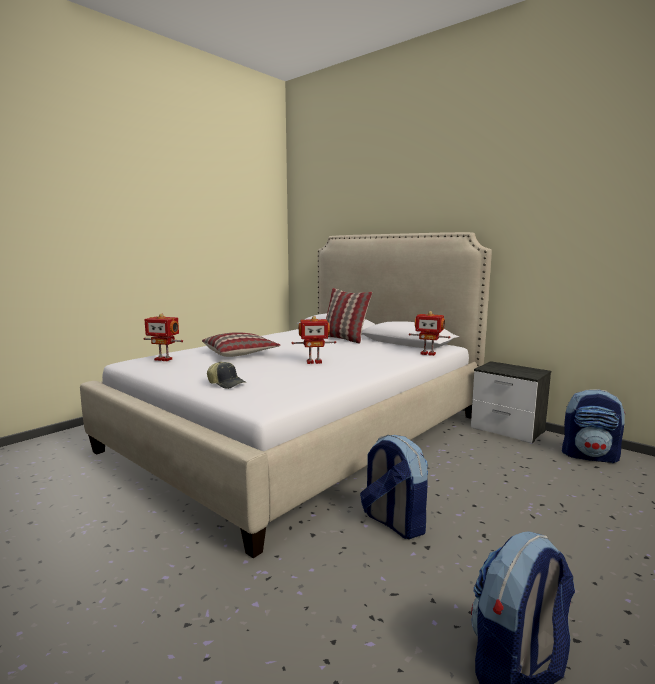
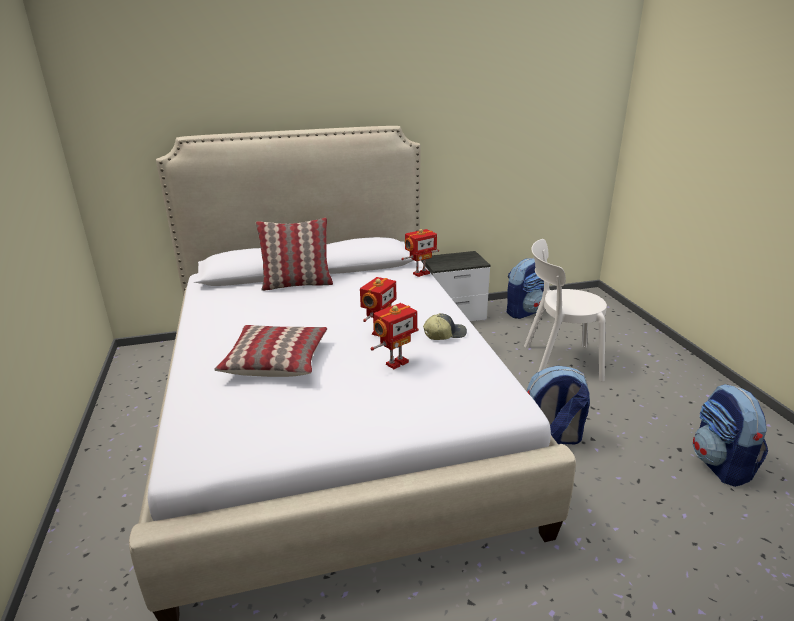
camera: 55 degrees left, 15 degrees up
toy robot [144,313,183,361] -> toy robot moved to [370,303,419,369]
cap [207,361,246,389] -> cap moved to [423,313,467,340]
none -> white chair [524,239,607,381]

